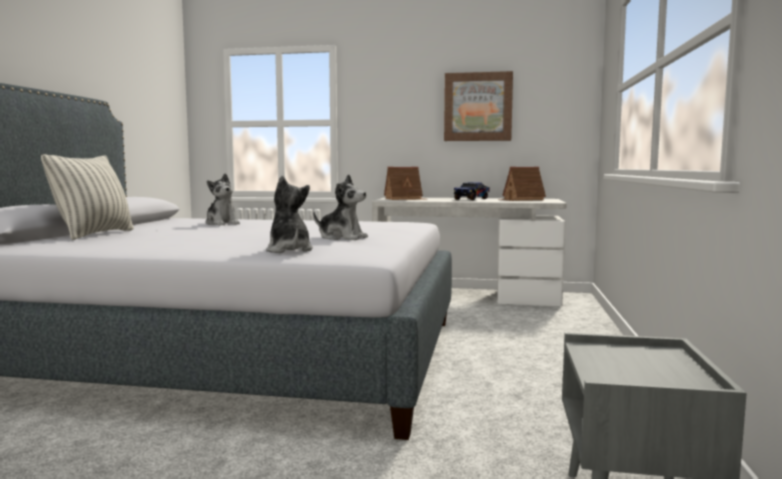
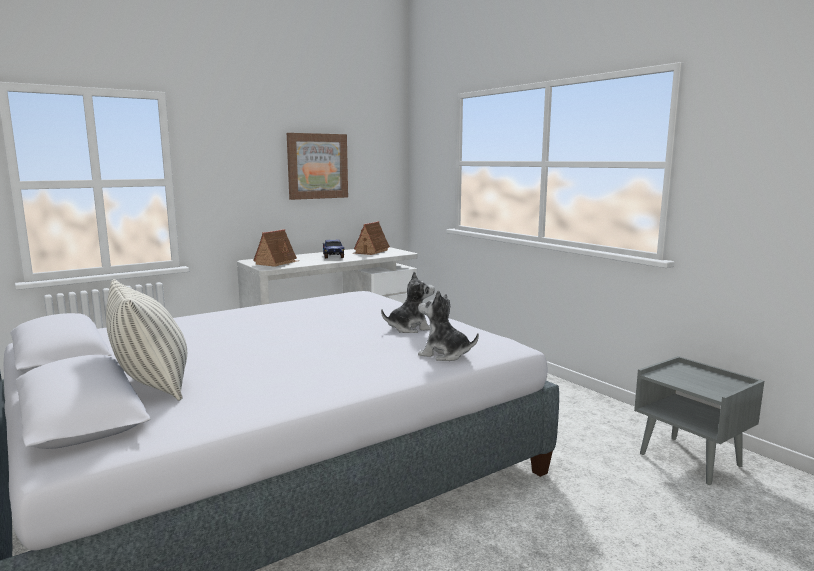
camera: 45 degrees left, 5 degrees up
plush toy [205,174,240,226] -> none

